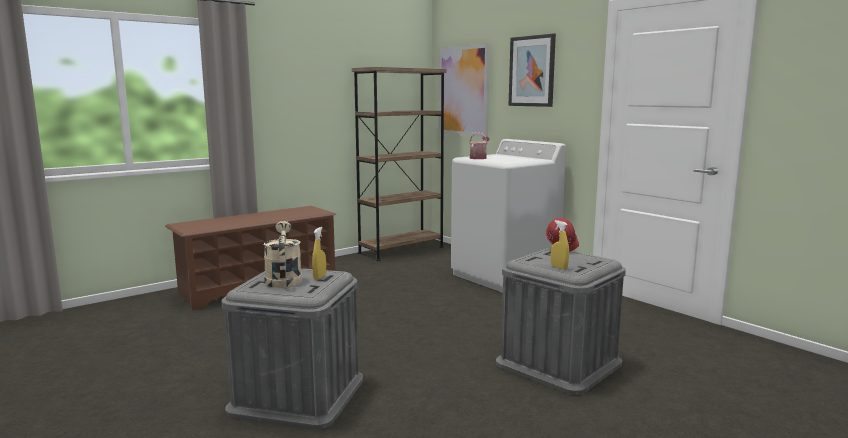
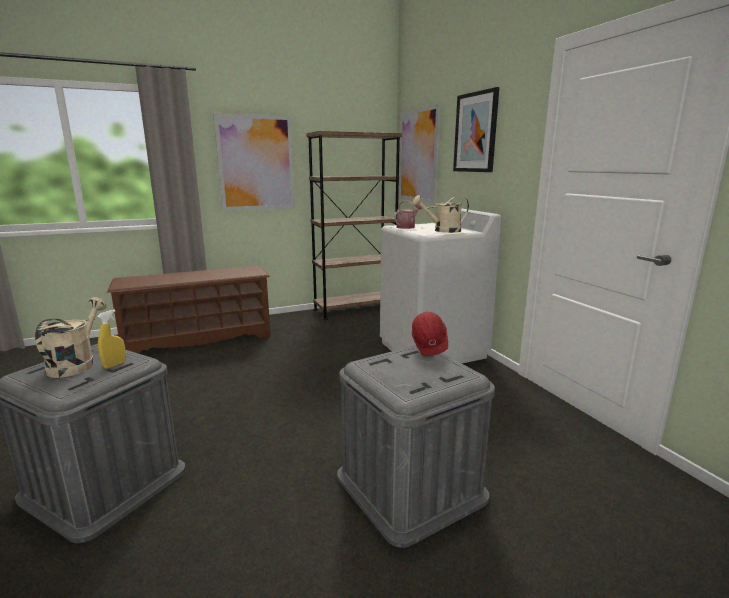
camera: 15 degrees right, 5 degrees up
yellow spray bottle [551,220,569,269] -> none
none -> picture [213,113,295,211]
none -> beige watering can [413,195,469,233]

